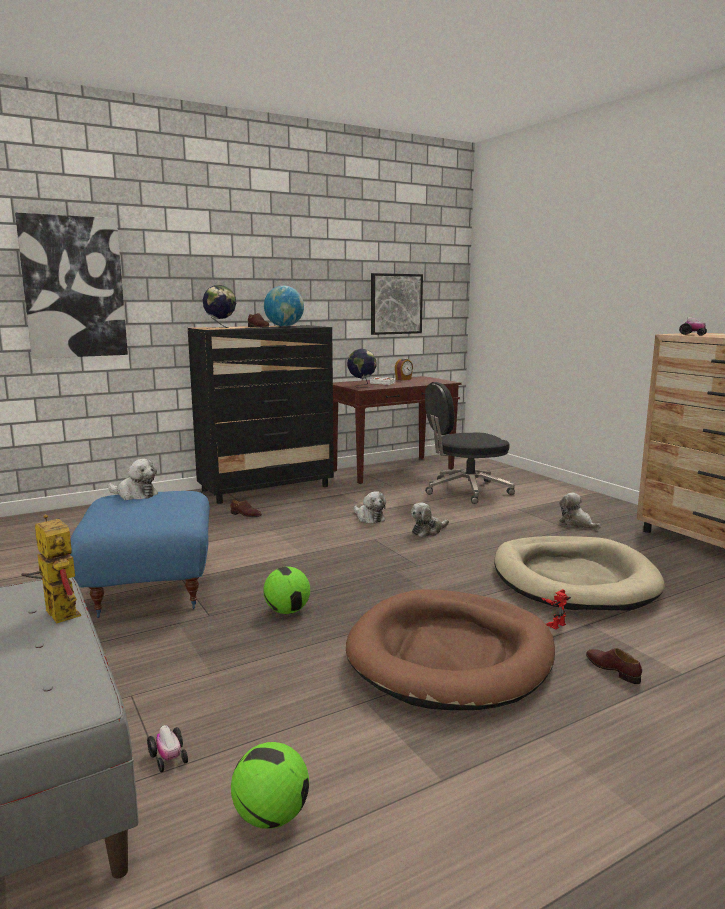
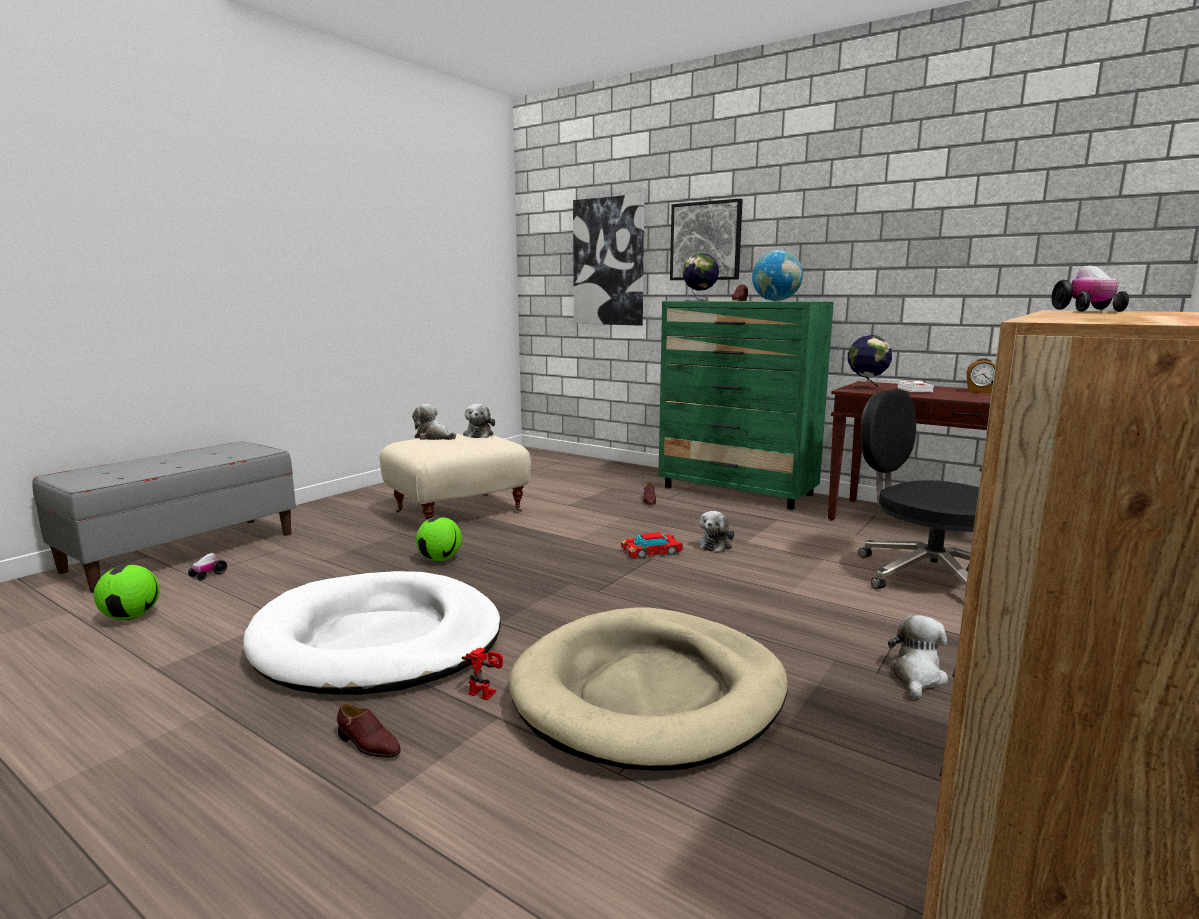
camera: 65 degrees right, 0 degrees up
toy robot [21,514,81,623] -> none
blue ottoman [70,491,210,618] -> beige ottoman [380,434,531,520]
black dresser [188,325,334,504] -> green dresser [658,301,834,510]
brown dog bed [346,589,555,710] -> white dog bed [243,571,501,695]
picture [371,273,423,335] -> picture moved to [670,199,743,280]
plush toy [411,503,449,537] -> plush toy moved to [412,404,456,440]
brown shoe [586,648,642,684] -> brown shoe turned 90 degrees clockwise [337,703,401,758]
none -> toy car [621,532,683,559]

